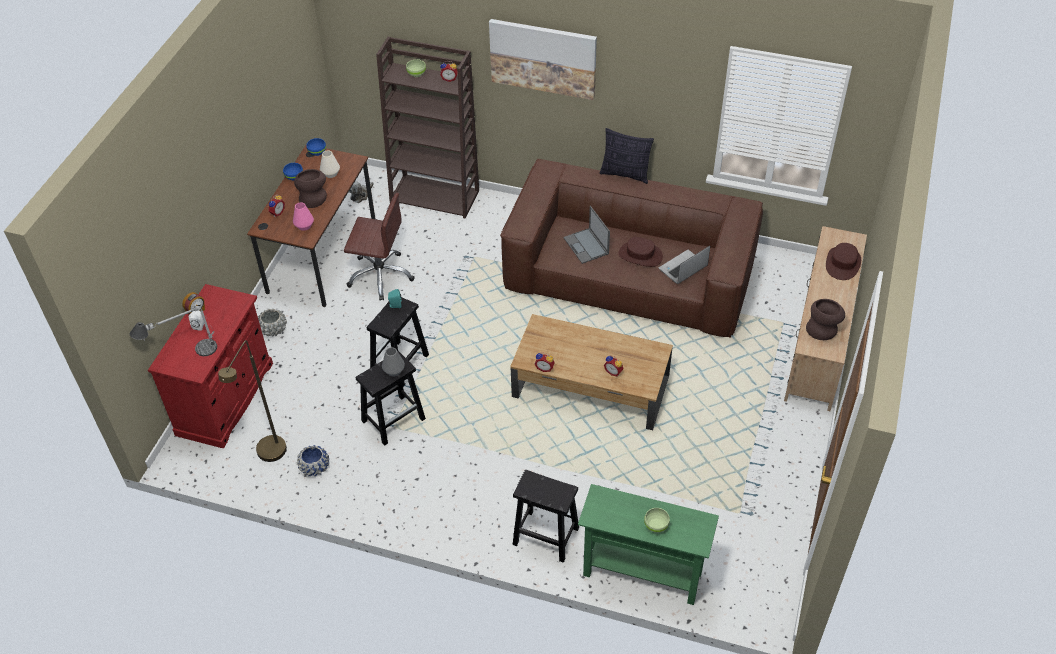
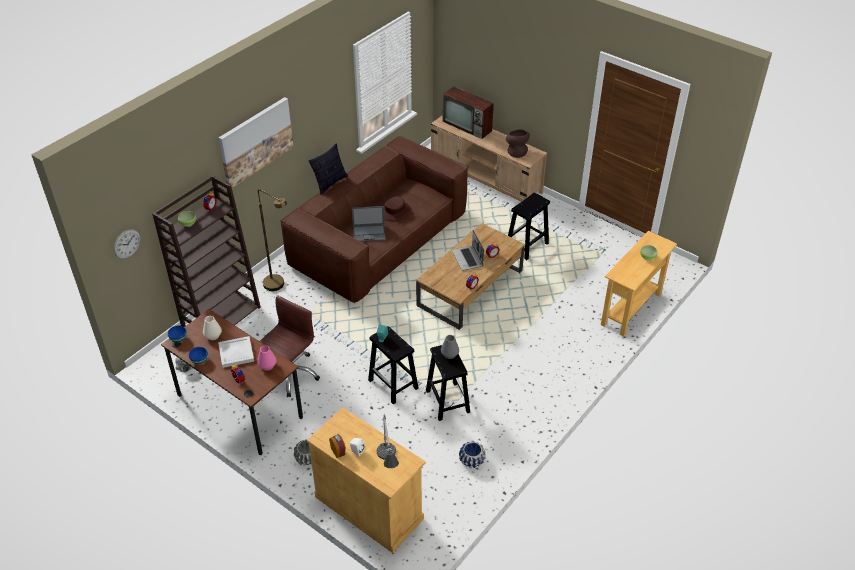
camera: 70 degrees left, 5 degrees down
red cabinet [148,284,273,448] -> beige cabinet [307,407,426,553]
brown floor lamp [218,340,287,462] -> brown floor lamp moved to [258,189,287,291]
brown vase [294,169,327,208] -> white tray [218,336,254,368]
black stool [513,470,579,563] -> black stool moved to [508,193,550,260]
green console table [578,484,719,605] -> beige console table [601,231,677,337]
laptop [659,246,710,284] -> laptop moved to [452,230,484,271]
brown hat [826,243,861,280] -> television [442,86,494,139]
none -> wall clock [114,229,140,259]

